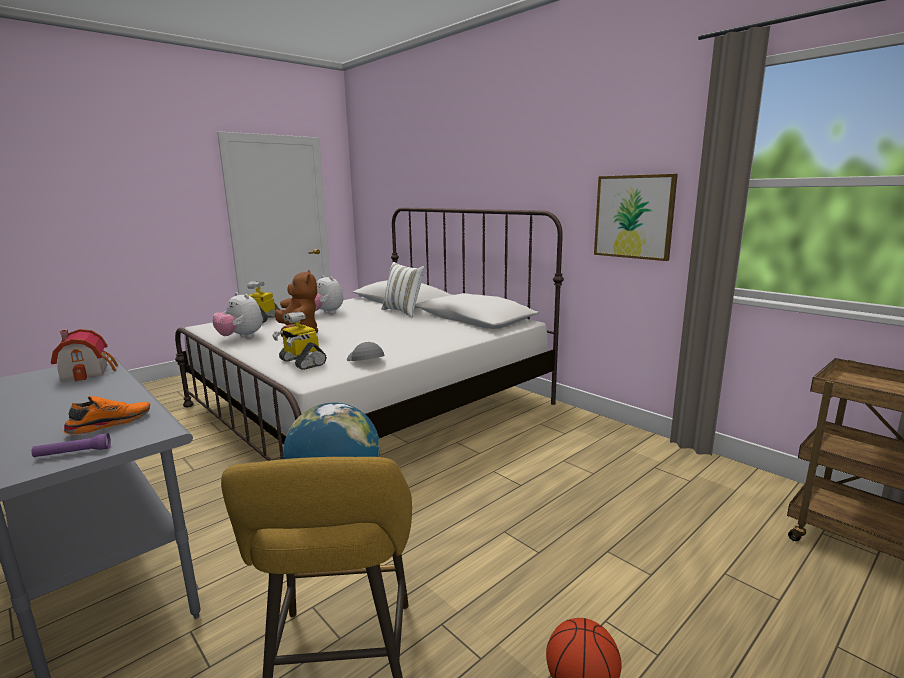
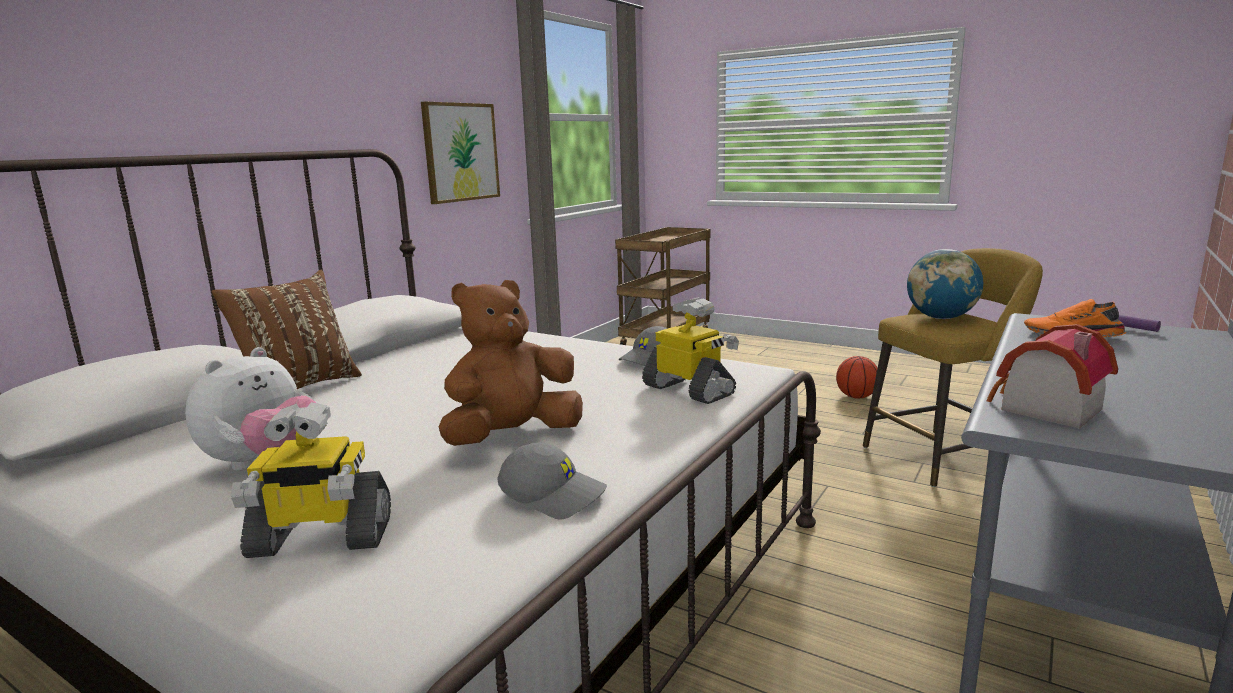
camera: 105 degrees left, 0 degrees up
plush toy [213,292,263,338] -> grey cap [497,443,607,519]
toy robot [272,311,327,370] -> toy robot turned 75 degrees counterclockwise [642,297,739,404]
white pillow [382,262,425,317] -> brown pillow [211,270,362,389]

